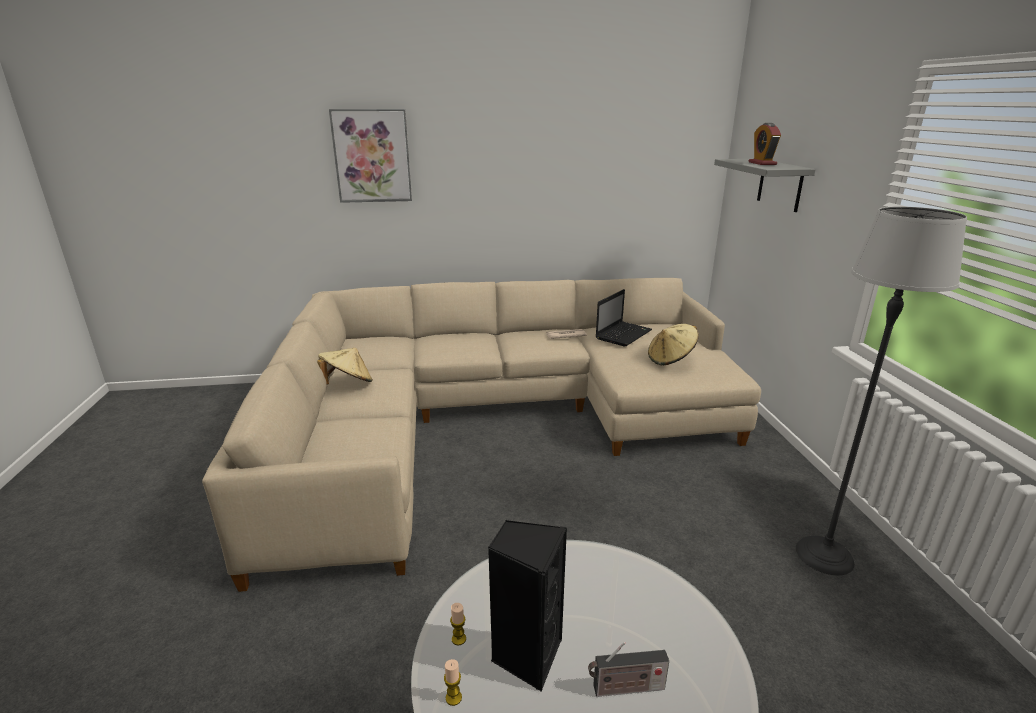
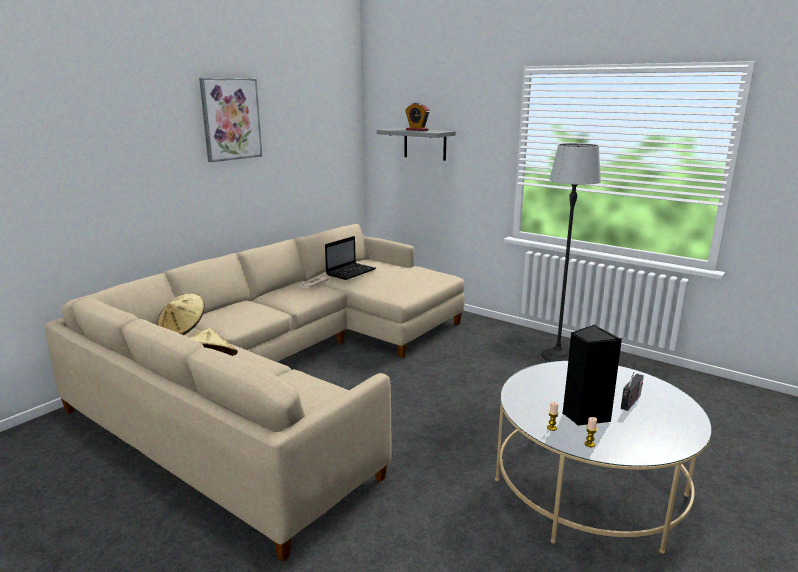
camera: 45 degrees left, 5 degrees down
picture [329,109,412,203] -> picture moved to [199,78,262,162]
laptop [595,289,652,347] -> laptop turned 45 degrees clockwise [325,236,376,280]
beige hat [648,324,699,366] -> beige hat moved to [158,294,205,335]

